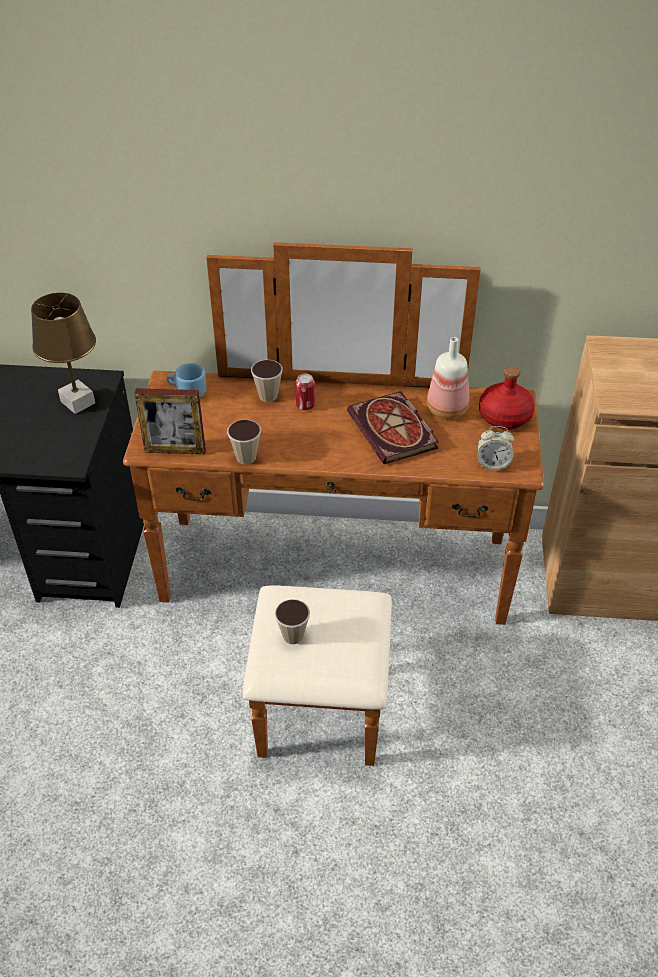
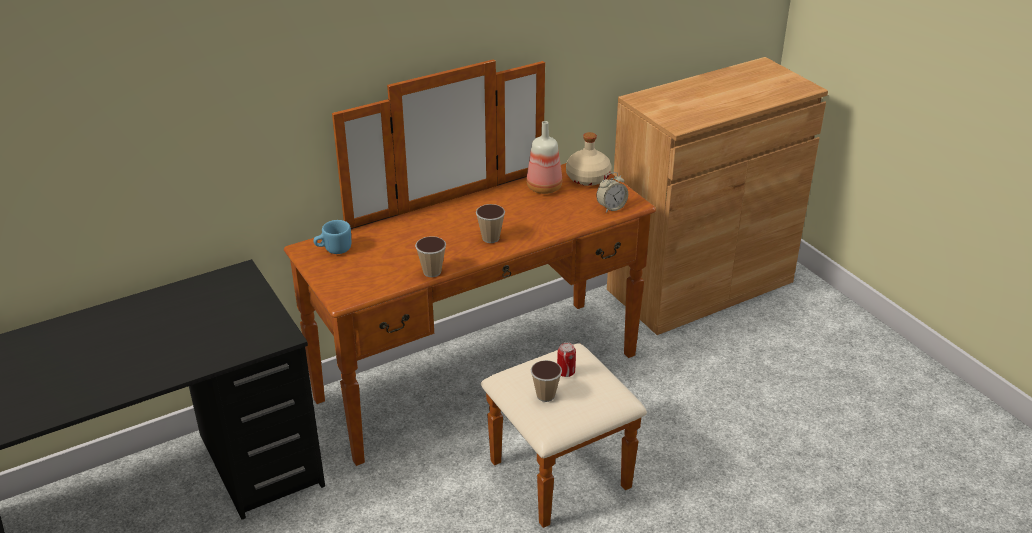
camera: 35 degrees left, 10 degrees down
brown table lamp [31,293,96,414] -> none
picture frame [135,388,206,455] -> none
cup [251,360,283,402] -> cup moved to [476,204,505,243]
can [296,374,315,410] -> can moved to [557,342,576,377]
book [347,391,439,464] -> none
red bottle [479,366,535,429] -> beige bottle [566,132,612,186]

